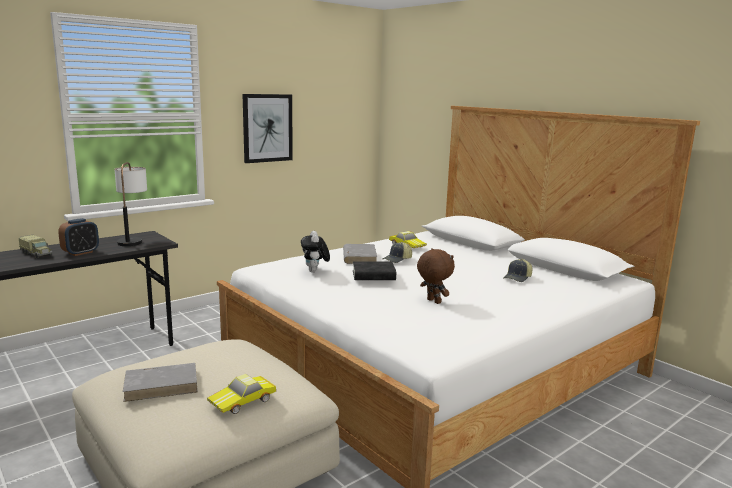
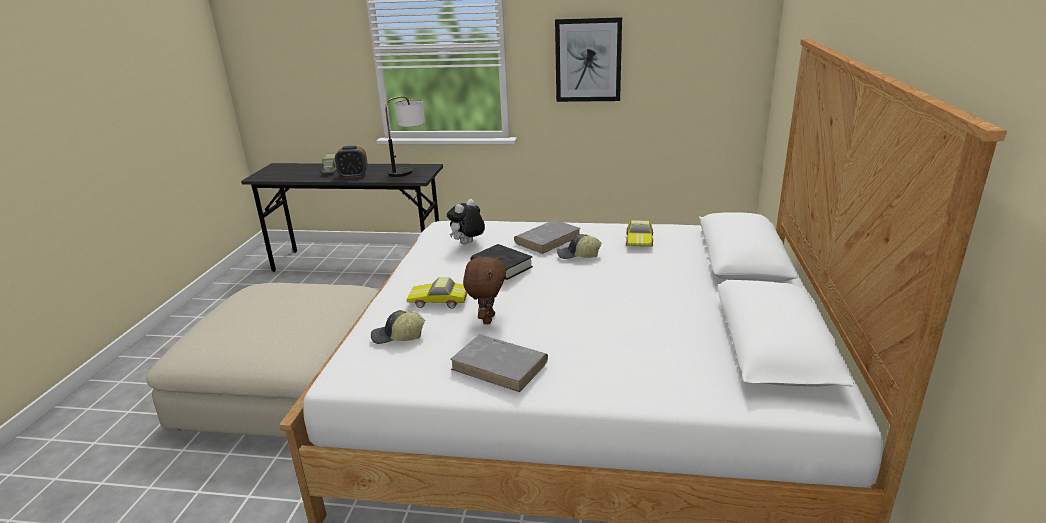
camera: 50 degrees right, 10 degrees up
grey book [123,363,198,402] -> grey book moved to [450,334,548,392]
toy car [207,374,276,414] -> toy car moved to [407,277,468,309]
cap [503,259,532,282] -> cap moved to [371,310,425,344]

